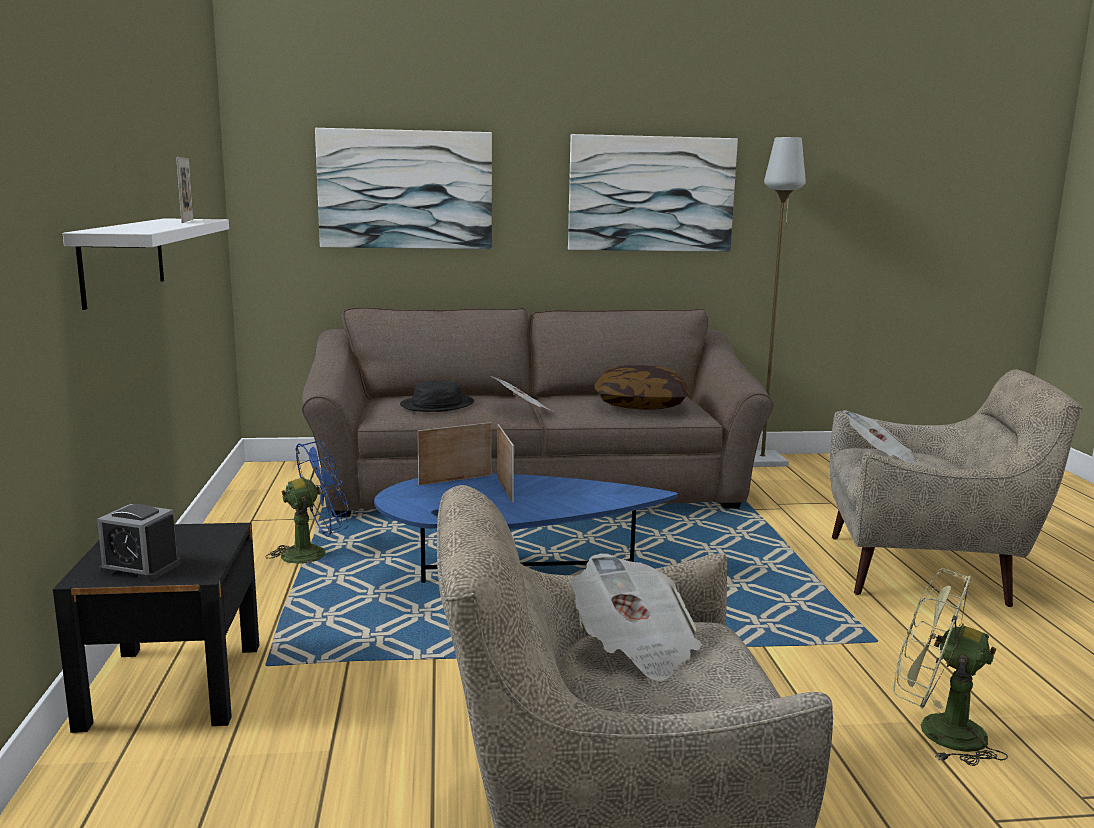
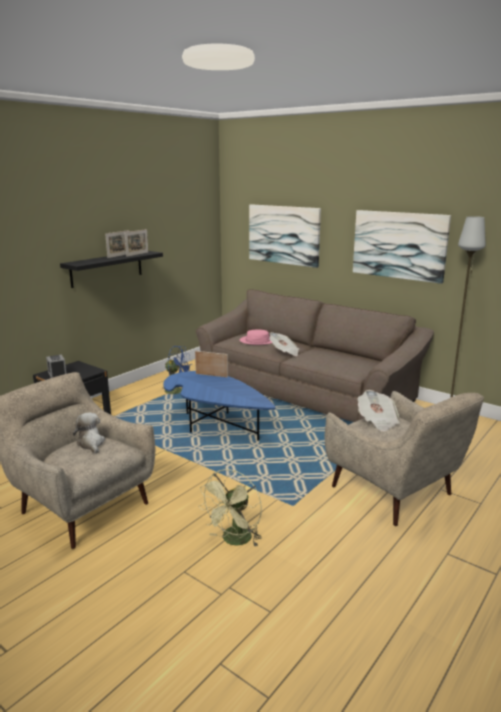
camera: 45 degrees right, 5 degrees up
white shelf [63,218,229,310] -> black shelf [60,251,163,288]
black hat [400,381,474,412] -> pink hat [240,330,272,345]
picture frame [497,424,514,503] -> picture frame moved to [105,230,130,258]
newspaper [571,553,702,682] -> plush toy [73,413,105,454]
pillow [594,365,689,410] -> none
green fan [893,568,1008,766] -> green fan turned 135 degrees counterclockwise [199,469,262,547]

